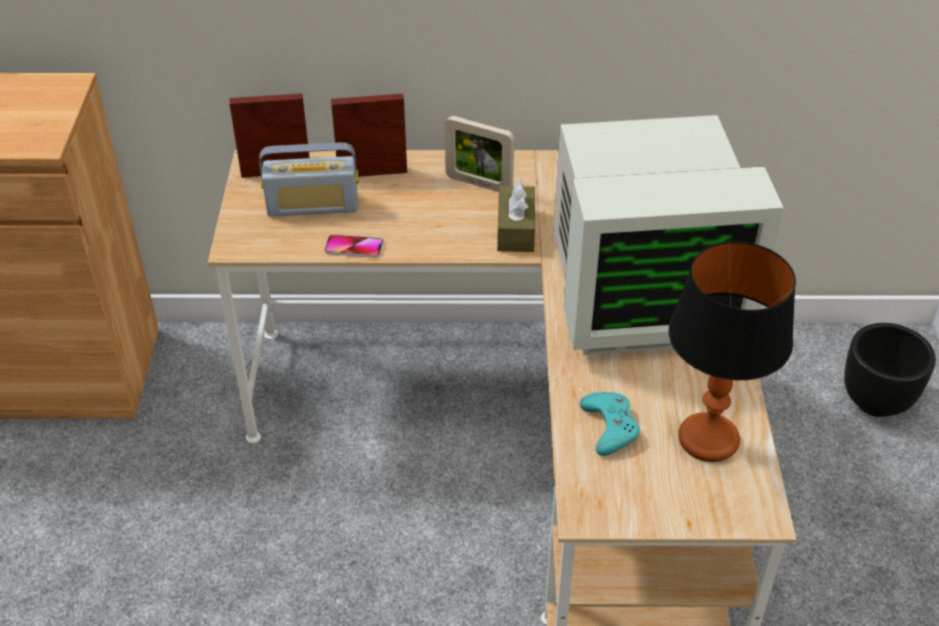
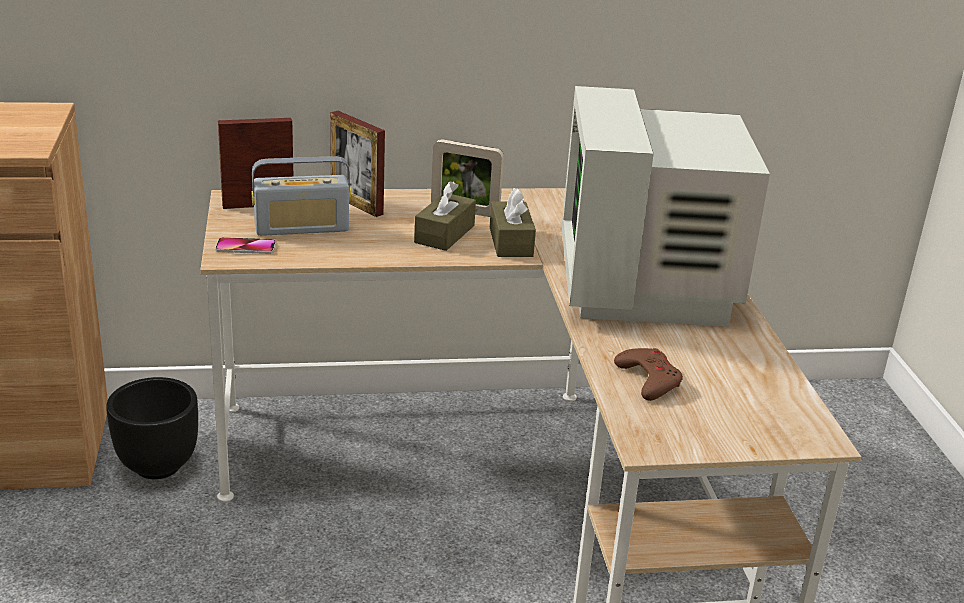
camera: 10 degrees left, 15 degrees down
phone [324,234,384,258] -> phone moved to [215,237,276,254]
picture frame [331,94,407,177] -> picture frame turned 120 degrees counterclockwise [330,111,385,217]
monitor [554,115,784,355] -> monitor turned 105 degrees clockwise [562,86,770,327]
turquoise game controller [580,392,640,456] -> brown game controller [614,348,683,401]
table lamp [669,241,796,462] -> none
black planter [844,323,936,417] -> black planter moved to [106,377,198,479]
none -> brown tissue box [414,181,476,251]

